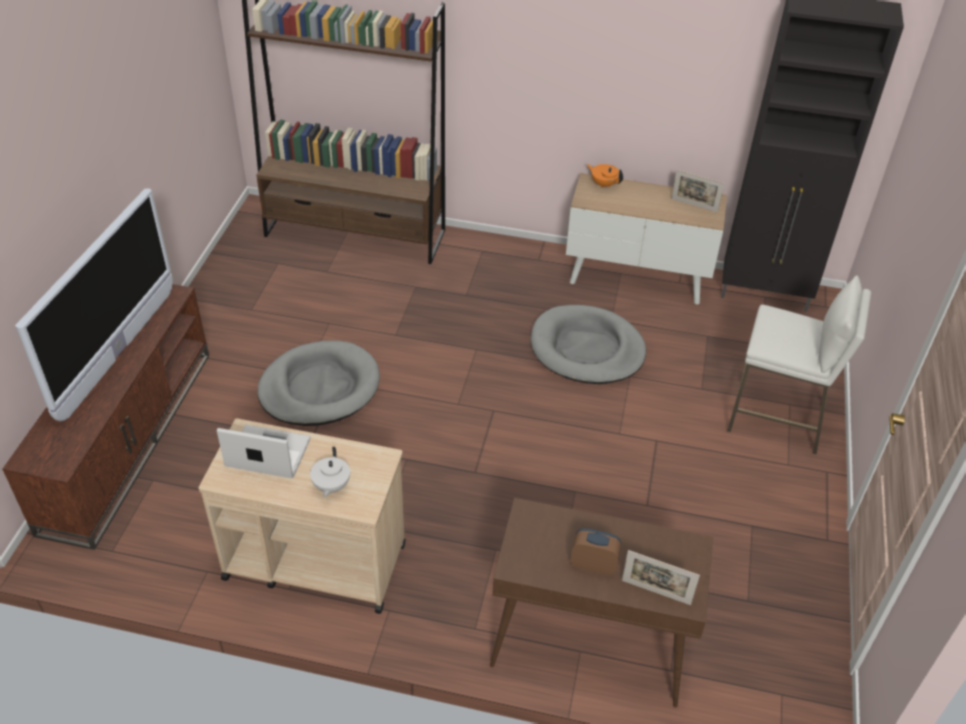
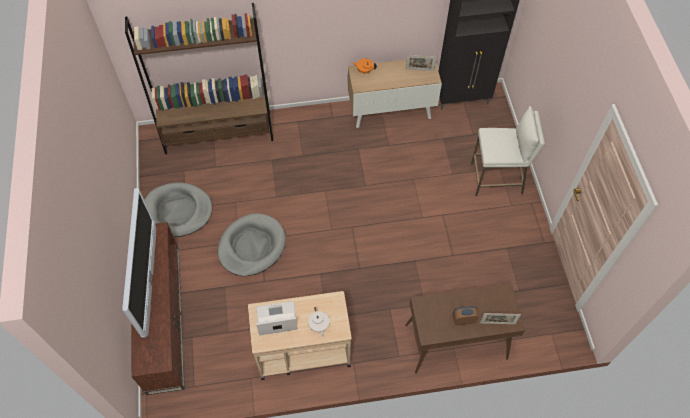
camera: 20 degrees left, 15 degrees up
grey dog bed [531,305,646,384] -> grey dog bed moved to [144,182,212,237]

